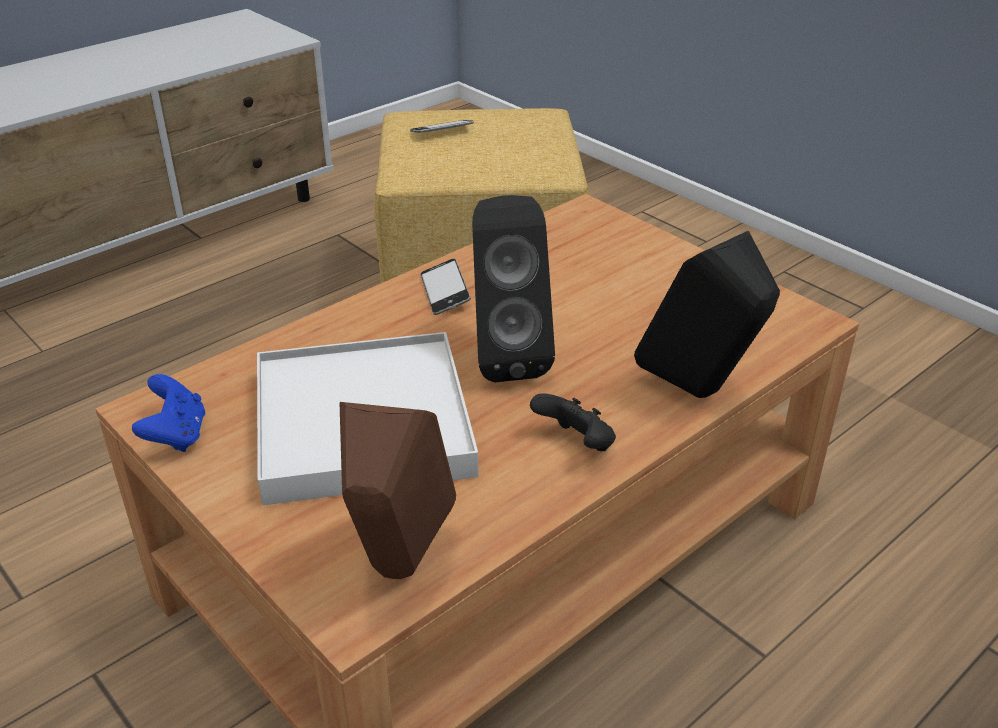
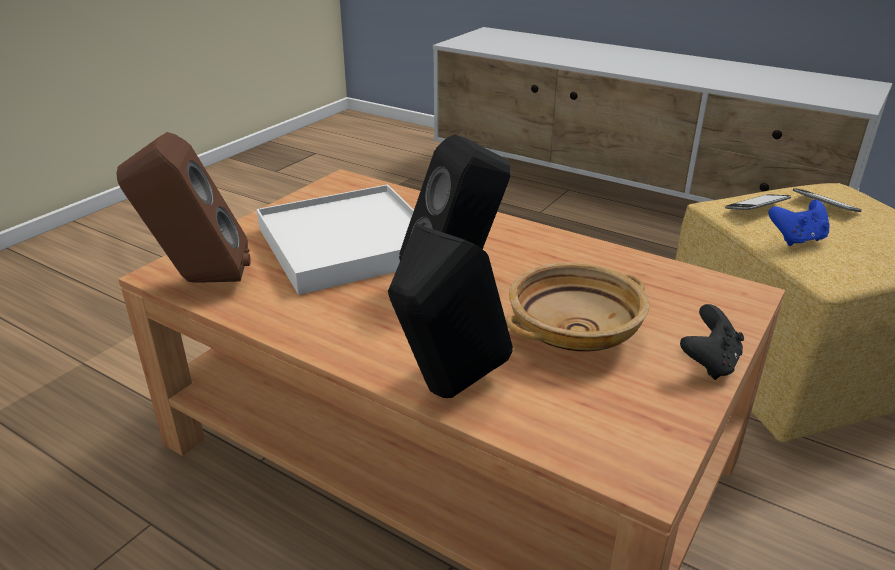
camera: 75 degrees right, 5 degrees down
blue game controller [132,374,205,452] -> blue game controller moved to [769,200,830,246]
phone [421,259,471,315] -> phone moved to [725,194,791,210]
black game controller [530,393,616,451] -> black game controller moved to [680,304,744,380]
none -> beige bowl [506,262,649,352]

